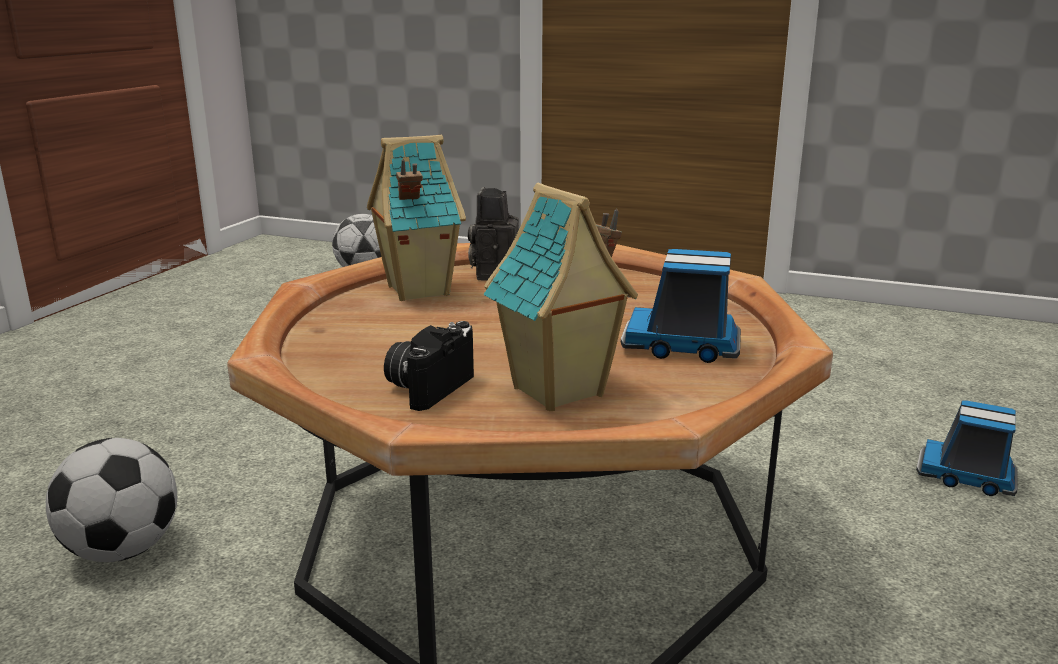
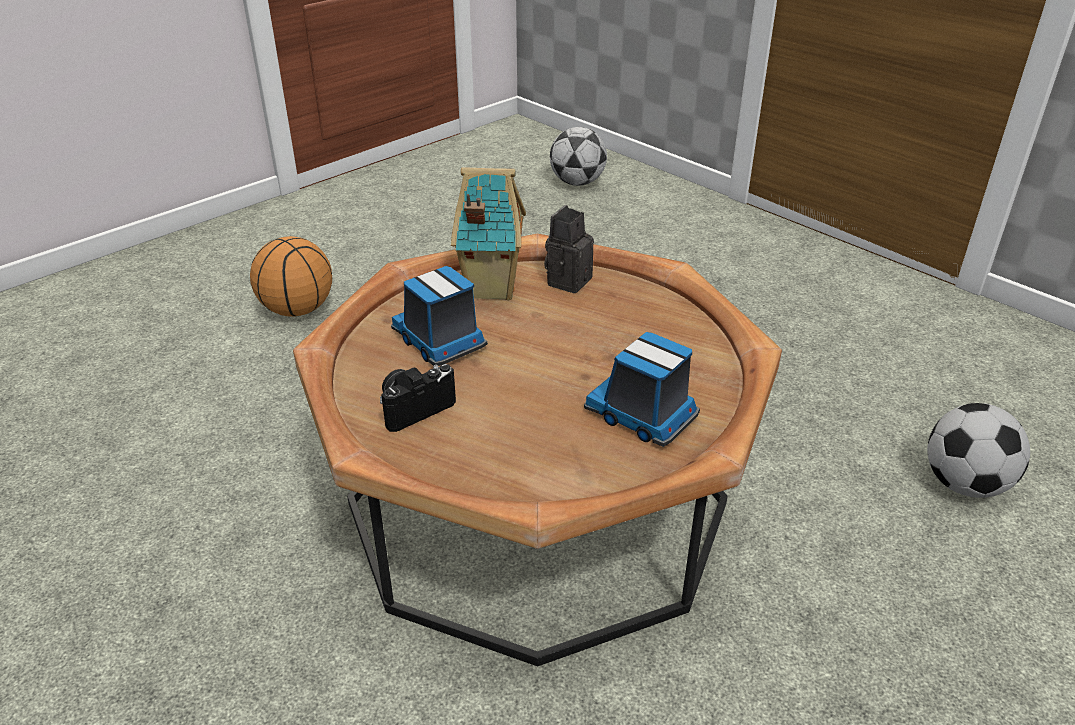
camera: 25 degrees right, 15 degrees up
football [46,438,177,562] -> football moved to [927,403,1030,498]
toy house [483,183,638,411] -> none
toy truck [916,400,1017,496] -> toy truck moved to [391,266,488,366]
none -> basketball [250,236,332,316]

